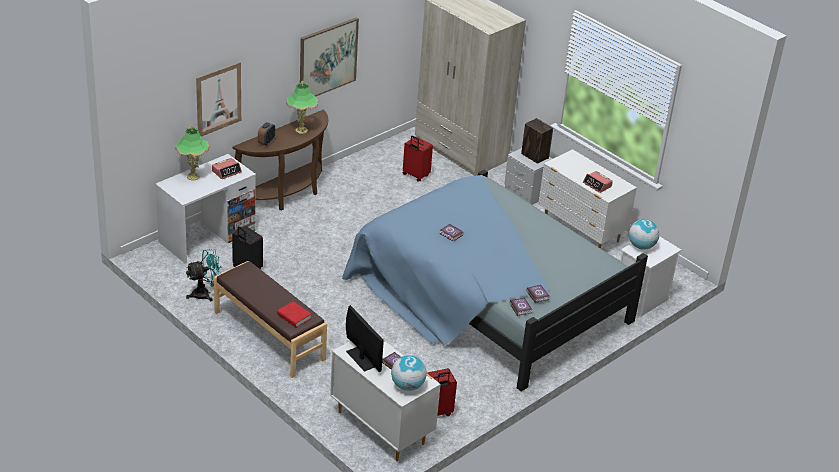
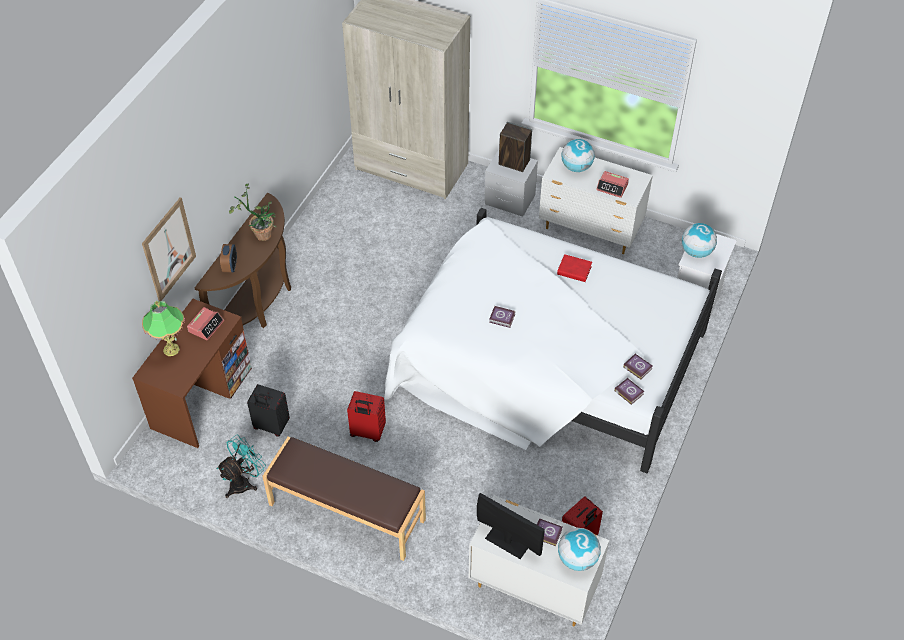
camera: 20 degrees left, 15 degrees up
white desk [155,154,256,264] -> brown desk [132,299,252,448]
red book [277,301,311,328] -> red book moved to [557,254,592,282]
table lamp [286,81,318,134] -> potted plant [229,184,277,241]
picture [300,17,359,97] -> none
blue bed [342,170,648,391] -> white bed [384,208,722,473]
red suitcase [403,136,433,182] -> red suitcase moved to [347,391,386,442]
none -> globe [562,139,595,172]

